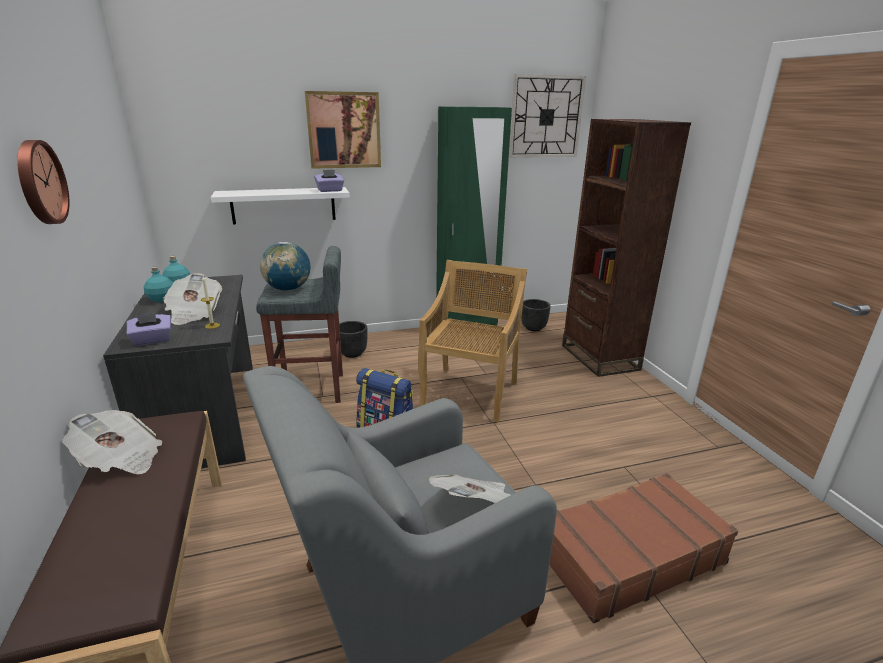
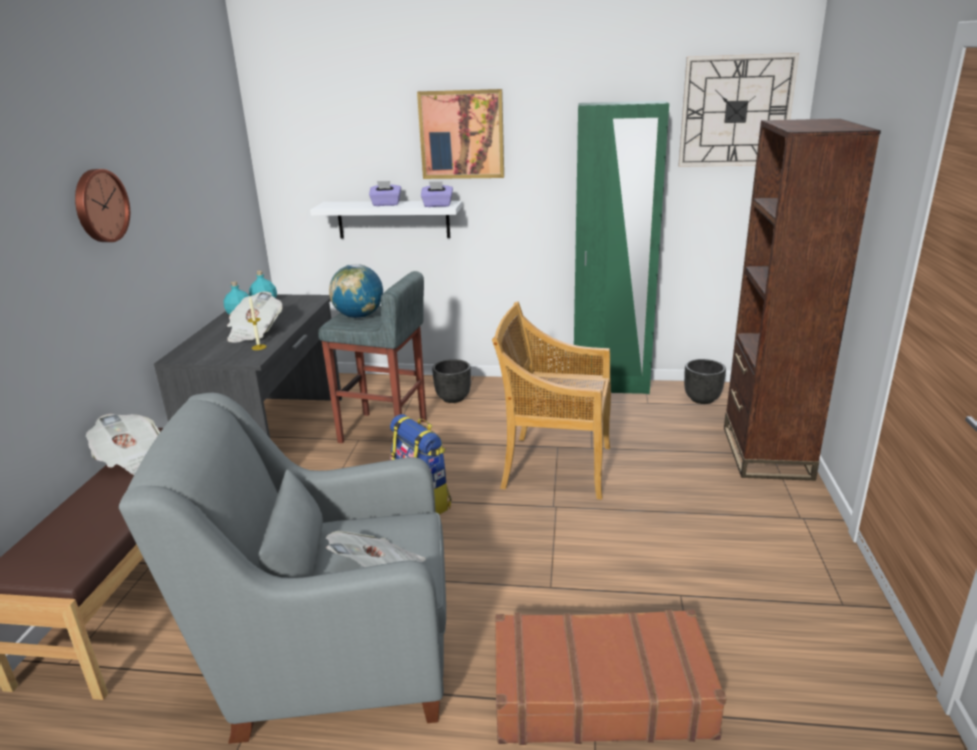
camera: 25 degrees right, 0 degrees up
purple tissue box [126,313,171,346] -> purple tissue box moved to [369,181,401,206]
beige chair [418,260,527,422] -> beige chair turned 120 degrees counterclockwise [492,301,611,500]

